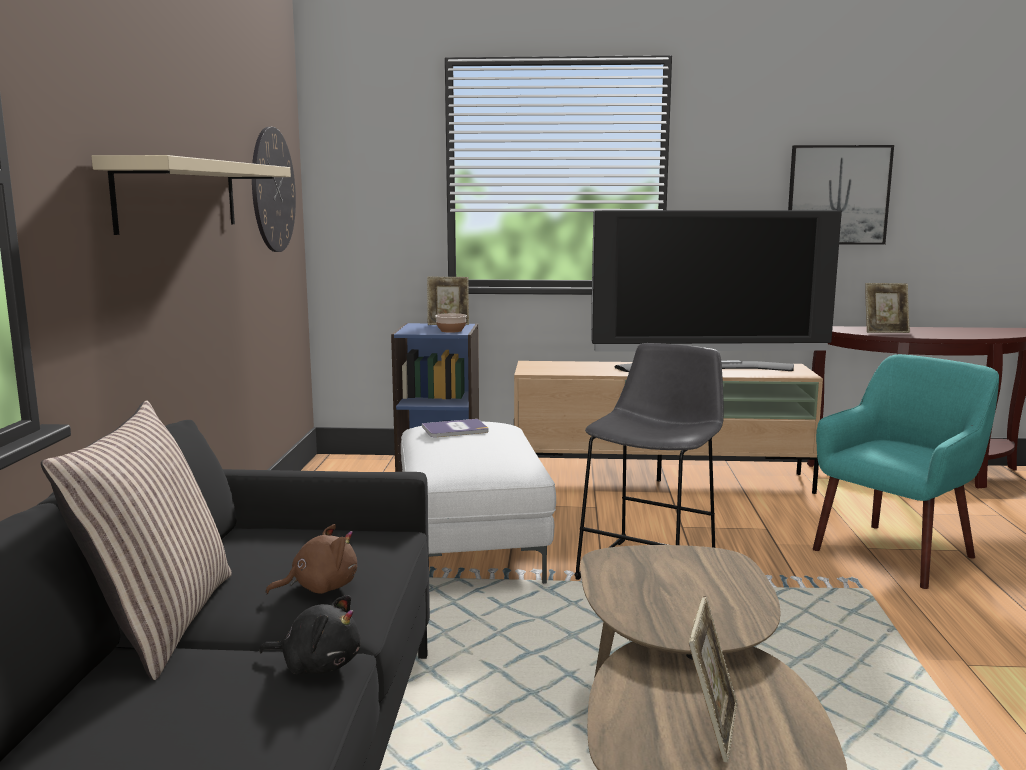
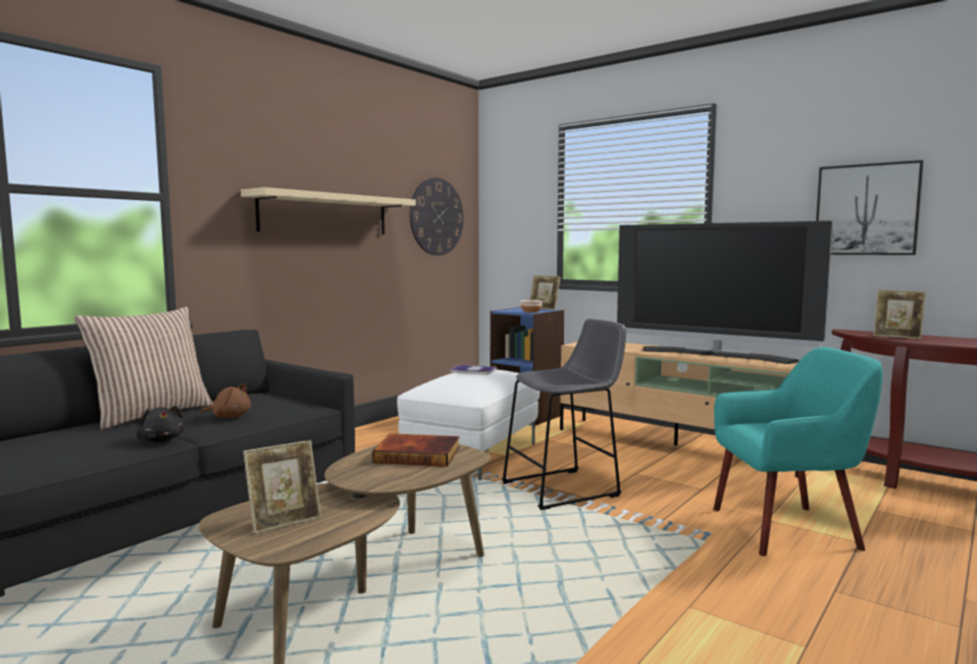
camera: 35 degrees right, 5 degrees down
none -> book [372,433,460,467]

